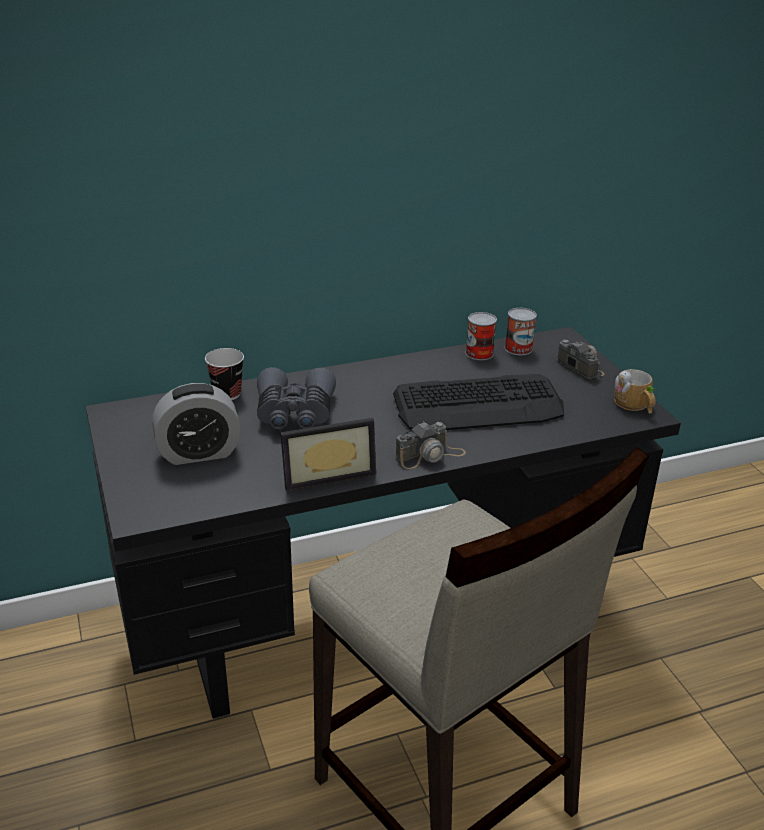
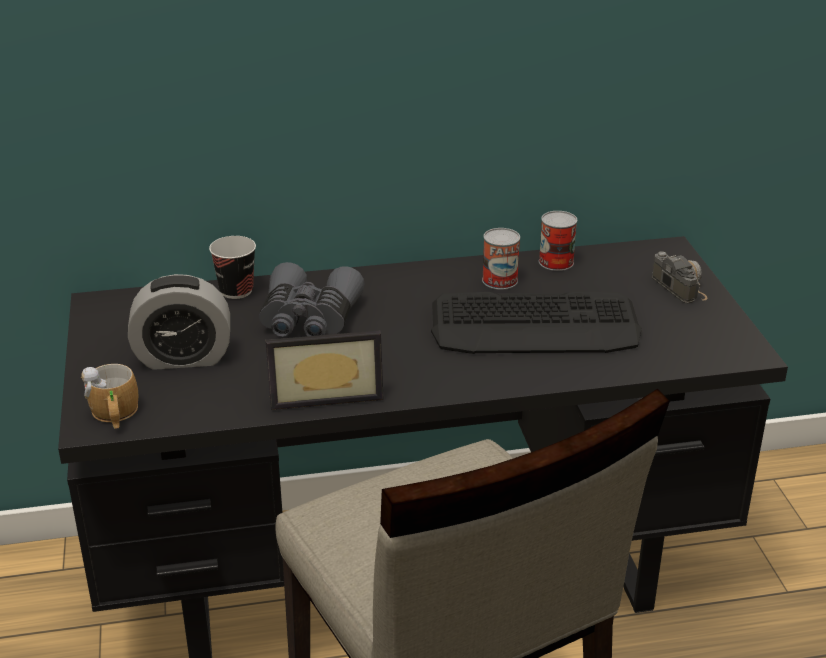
camera: 10 degrees right, 0 degrees up
camera [395,422,466,469] -> none
can [505,308,537,355] -> can moved to [482,228,520,290]
mug [614,369,656,414] -> mug moved to [81,364,138,429]

